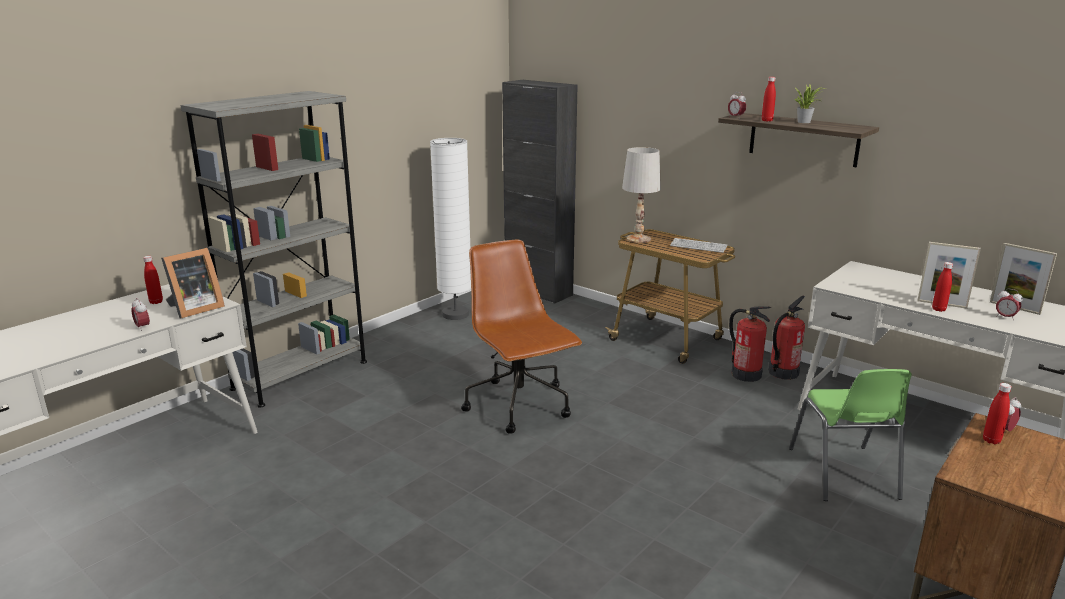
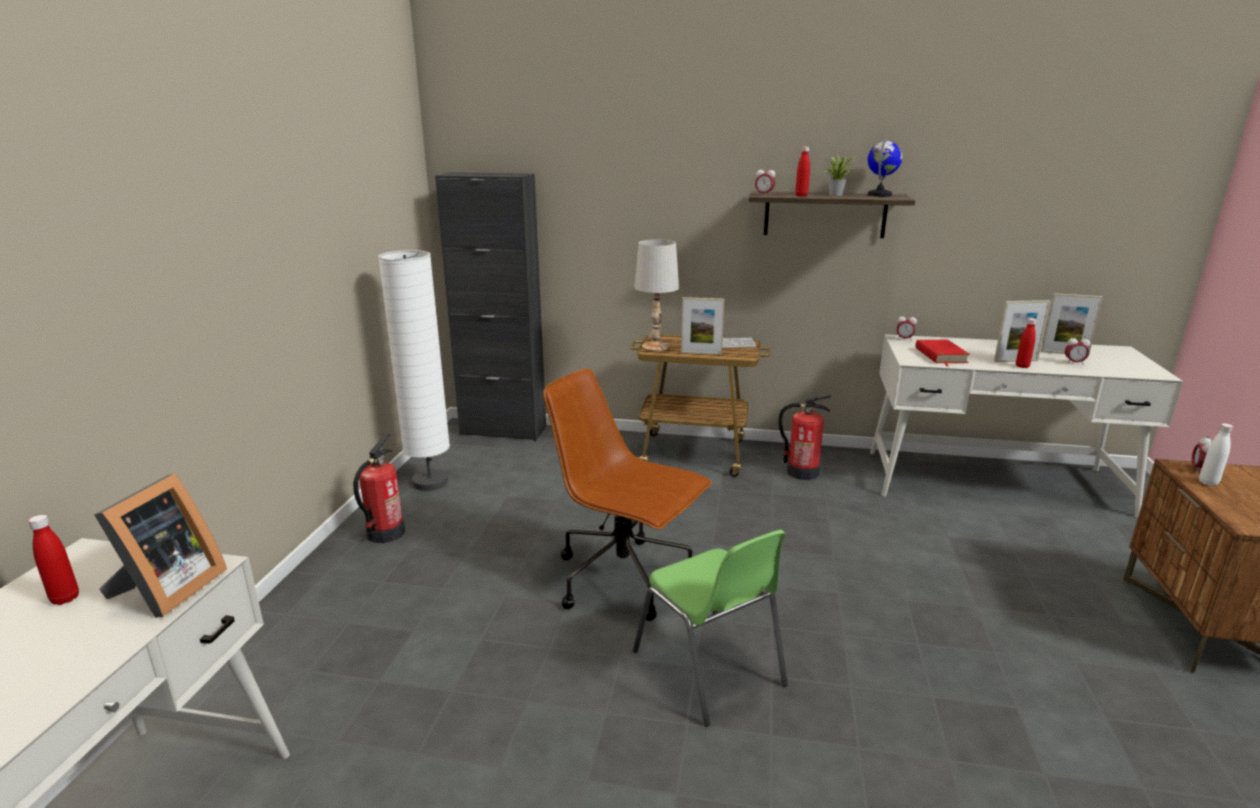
camera: 30 degrees left, 0 degrees up
alarm clock [131,298,150,331] -> alarm clock moved to [897,314,917,341]
grey bookcase [180,91,367,408] -> none
fire extinguisher [769,296,805,380] -> fire extinguisher moved to [353,434,405,543]
green chair [789,369,912,501] -> green chair moved to [633,530,788,727]
red bottle [983,383,1012,444] -> white bottle [1199,423,1233,486]
none -> picture frame [681,297,725,355]
none -> globe [868,137,902,197]
none -> red book [915,340,970,366]

